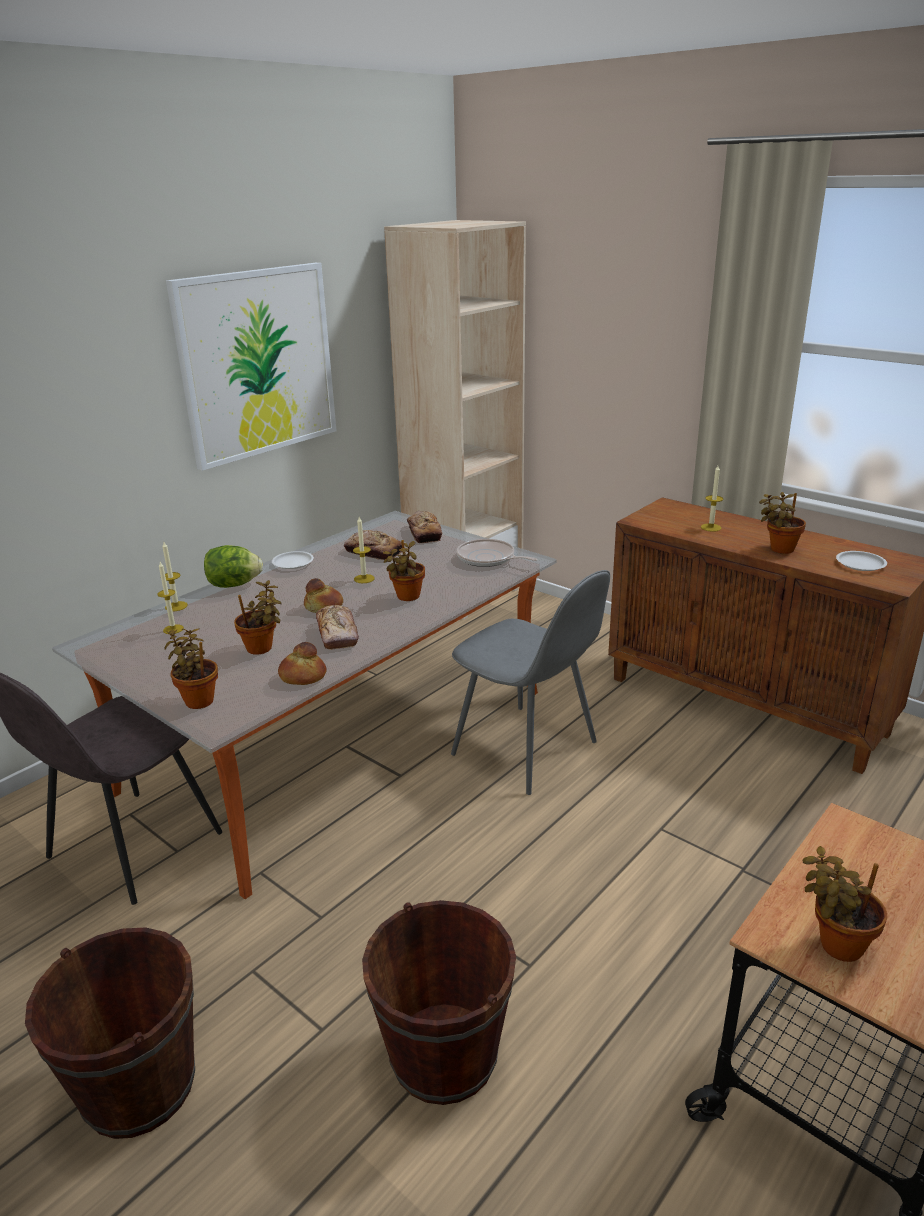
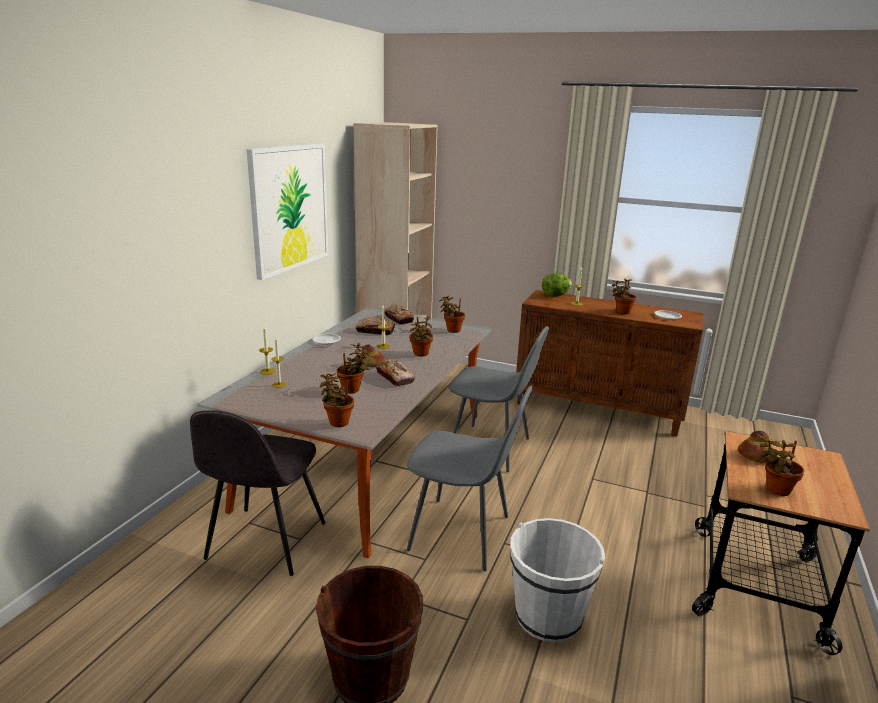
camera: 20 degrees left, 5 degrees down
lettuce [204,545,263,588] -> lettuce moved to [542,273,572,297]
bread [278,642,327,685] -> bread moved to [738,431,773,462]
brown bucket [362,900,516,1105] -> white bucket [510,518,605,642]
frying pan [457,539,538,567] -> potted plant [439,296,465,333]
none -> grey chair [407,385,533,571]

